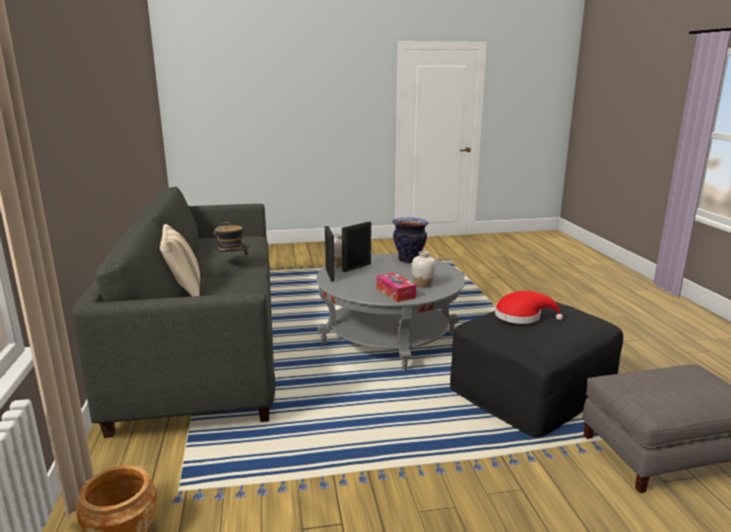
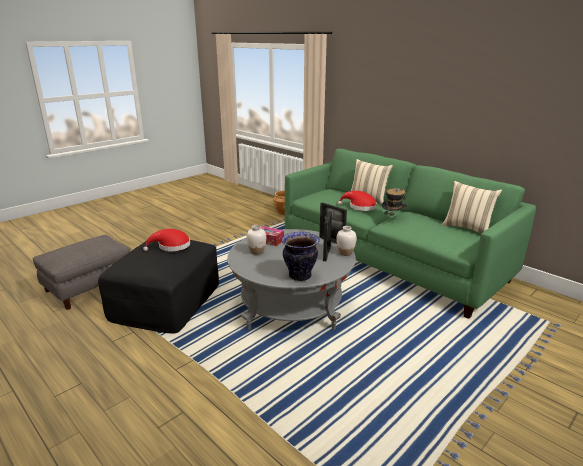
camera: 145 degrees right, 5 degrees up
grey sofa [72,187,276,438] -> green sofa [285,149,536,319]
none -> red hat [338,191,377,211]
none -> beige pillow [442,181,502,234]

